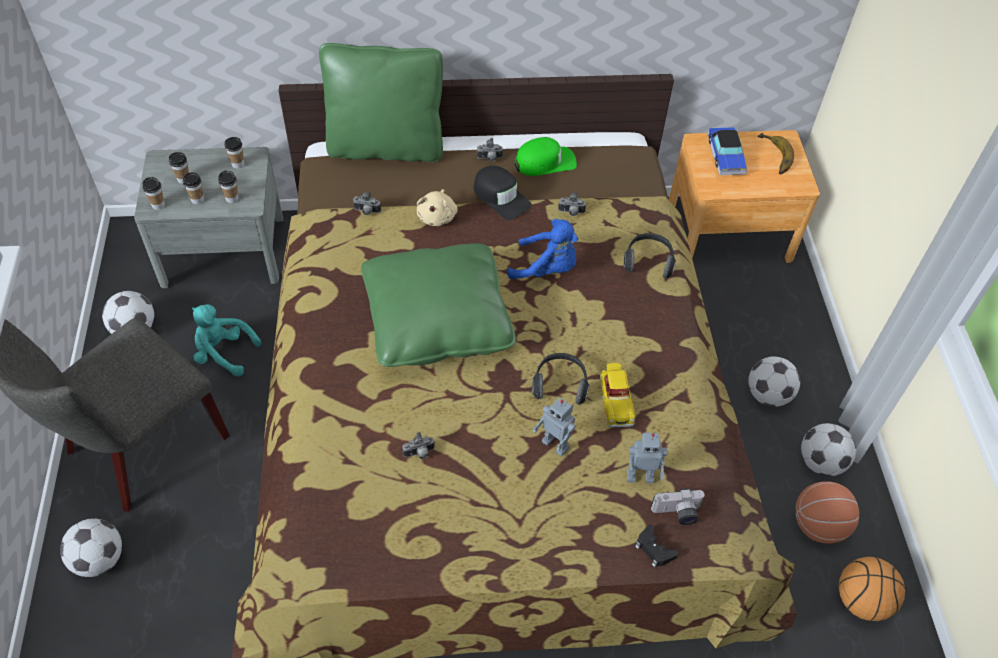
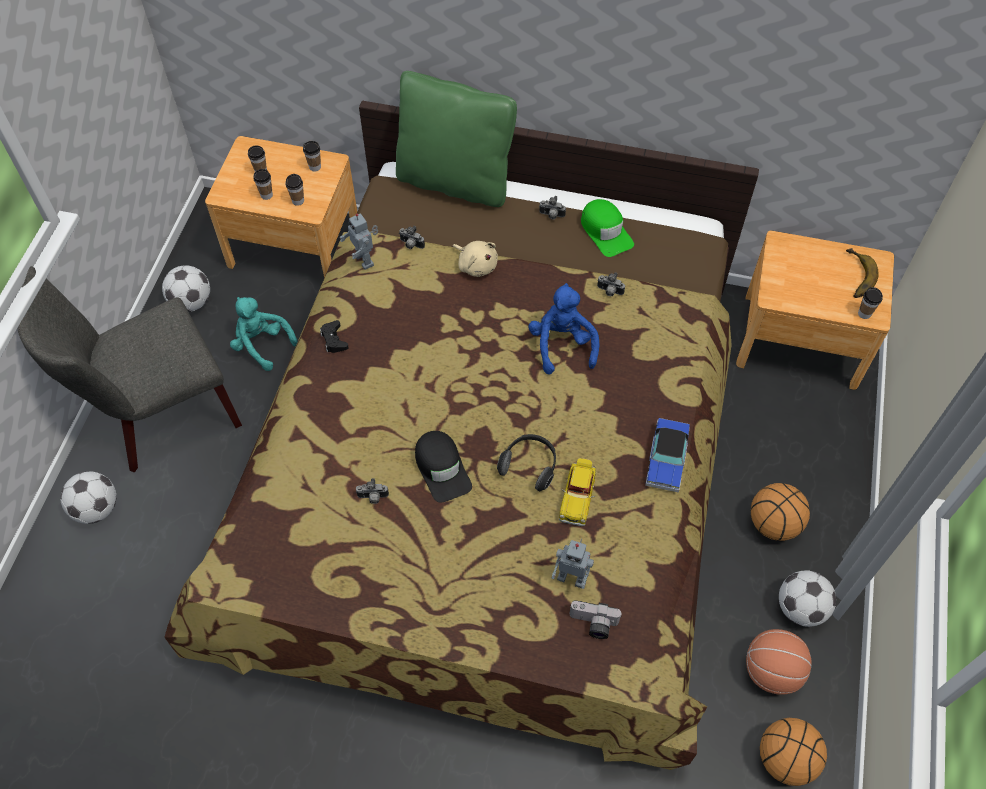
camera: 20 degrees right, 5 degrees up
grey nightstand [134,147,283,288] -> brown nightstand [205,136,357,277]
cup [143,177,165,210] -> cup moved to [858,287,883,319]
green pillow [361,243,516,367] -> none
beige plush toy [417,189,458,226] -> beige plush toy turned 75 degrees counterclockwise [453,241,498,277]
black cap [473,166,532,220] -> black cap moved to [415,431,472,503]
blue plush toy [507,219,578,279] -> blue plush toy turned 135 degrees counterclockwise [528,283,599,375]
green cap [515,137,577,176] -> green cap turned 60 degrees clockwise [581,199,634,257]
toy robot [533,398,576,456] -> toy robot moved to [340,213,378,270]
headphones [623,233,676,279] -> none
black game controller [635,525,678,567] -> black game controller moved to [320,320,349,353]
toy car [708,127,747,175] -> toy car moved to [645,418,690,493]
football [748,356,800,407] -> basketball [751,483,810,541]

